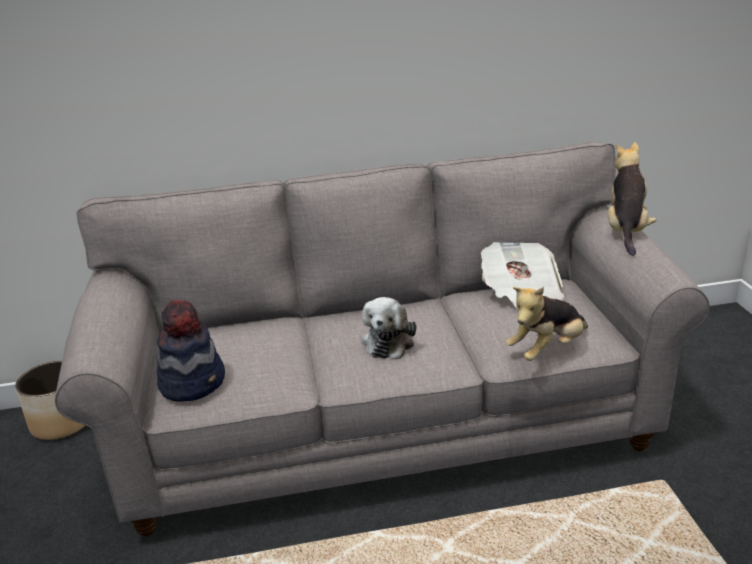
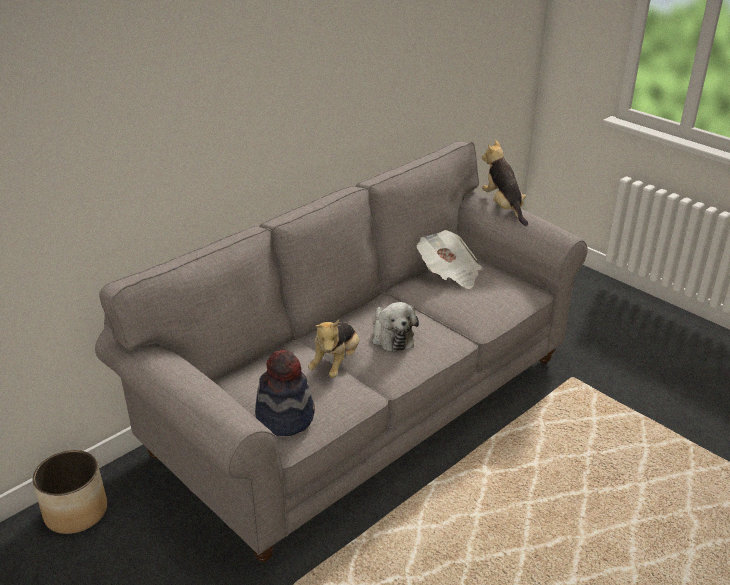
camera: 35 degrees left, 5 degrees up
plush toy [506,287,588,361] -> plush toy moved to [308,320,359,377]

